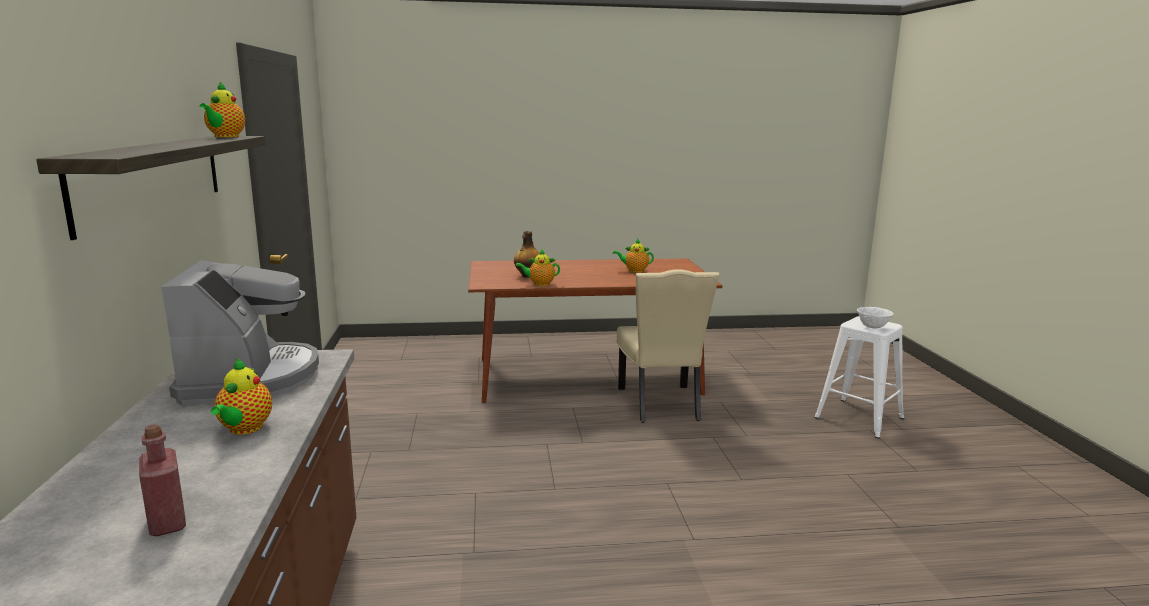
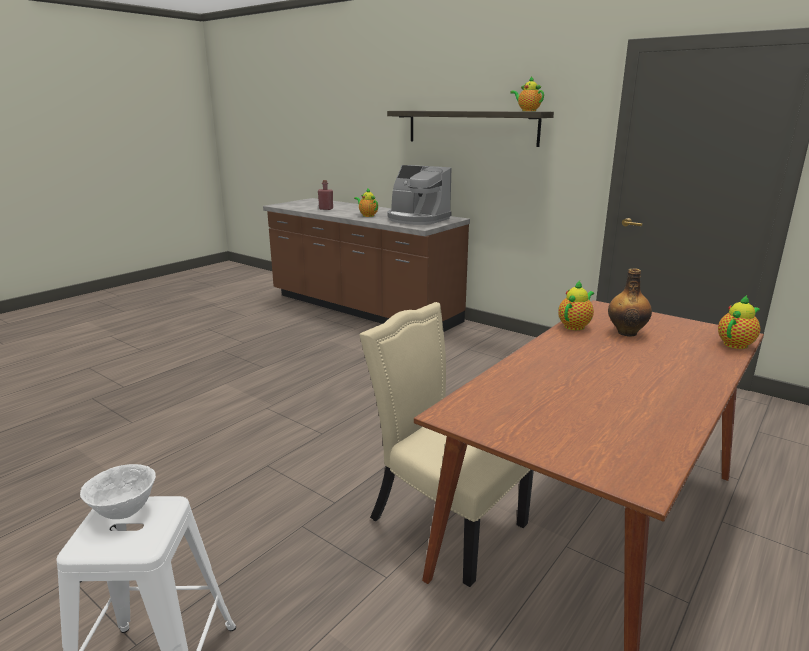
camera: 135 degrees right, 5 degrees up
teapot [613,239,654,273] -> teapot moved to [718,295,760,349]

